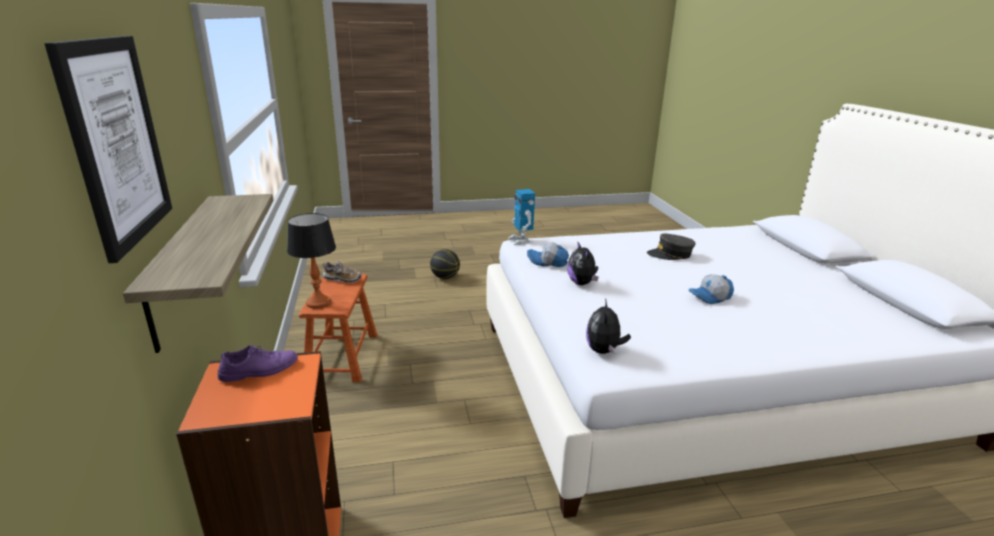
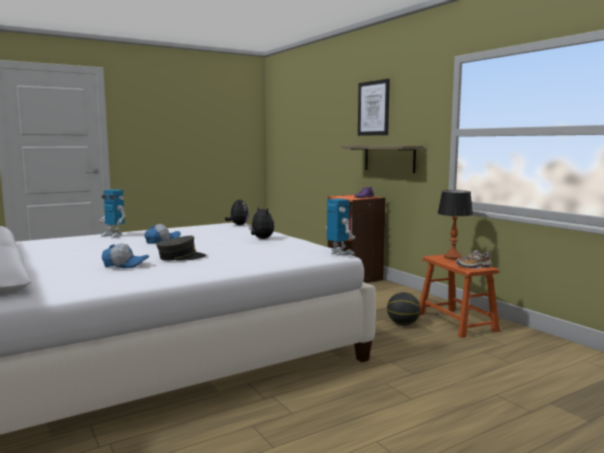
camera: 160 degrees right, 15 degrees down
basketball [430,249,460,279] -> basketball moved to [387,292,421,325]
cap [527,242,569,267] -> cap moved to [102,243,149,268]
none -> toy robot [100,189,126,238]

